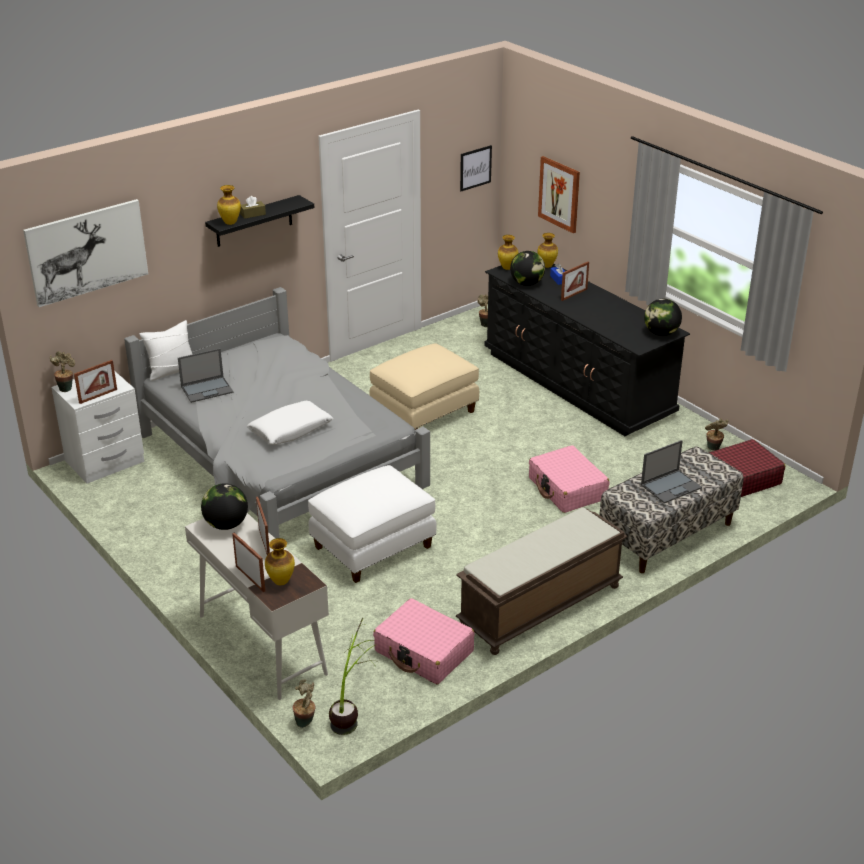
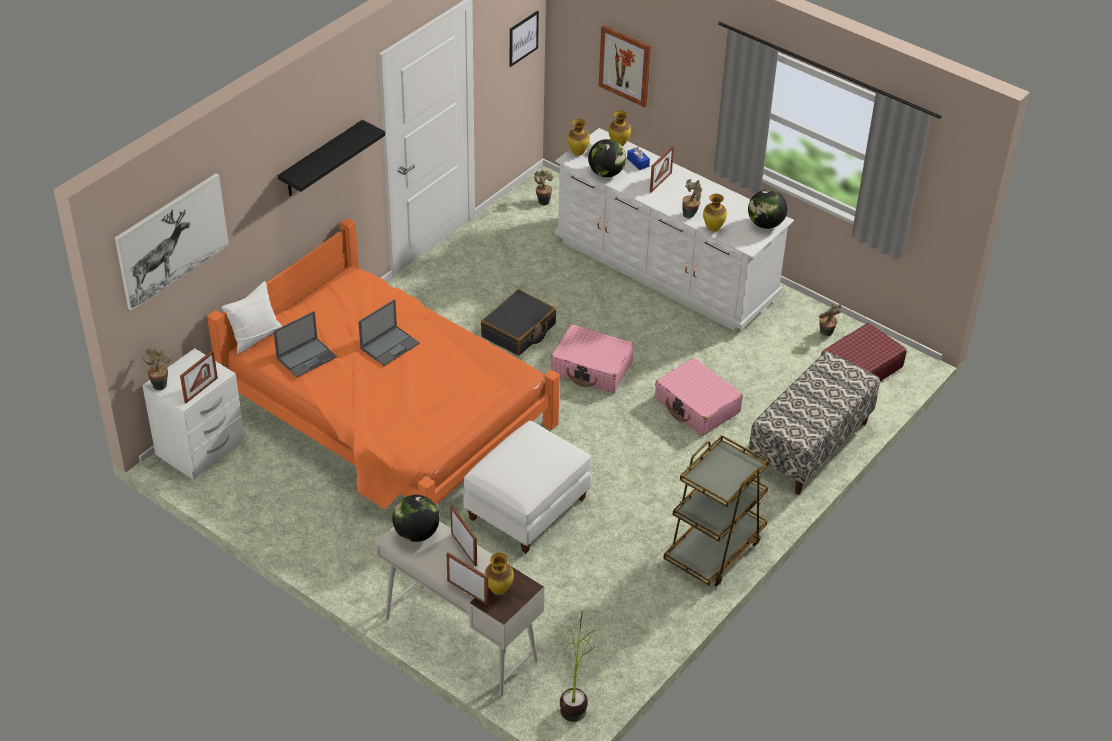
camera: 15 degrees left, 10 degrees up
grey bed [124,287,430,539] -> orange bed [207,218,560,510]
vase [217,185,241,225] -> vase moved to [703,194,727,232]
brown tissue box [240,196,266,219] -> none
white pillow [247,401,333,445] -> none
potted plant [292,679,315,728] -> potted plant moved to [682,179,702,218]
beige ottoman [369,343,479,430] -> black suitcase [481,289,556,356]
pink suitcase [373,598,475,684] -> pink suitcase moved to [551,324,634,393]
brown bench [456,508,628,655] -> brown cart [663,435,769,587]
black dresser [484,264,690,436] -> white dresser [555,128,794,331]
laptop [641,440,702,503] -> laptop moved to [358,299,420,366]

